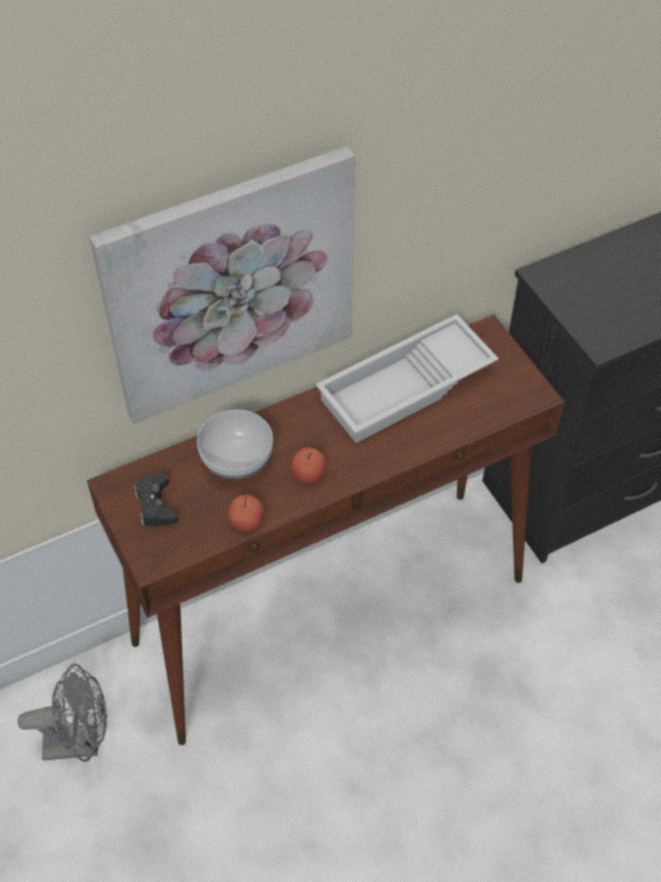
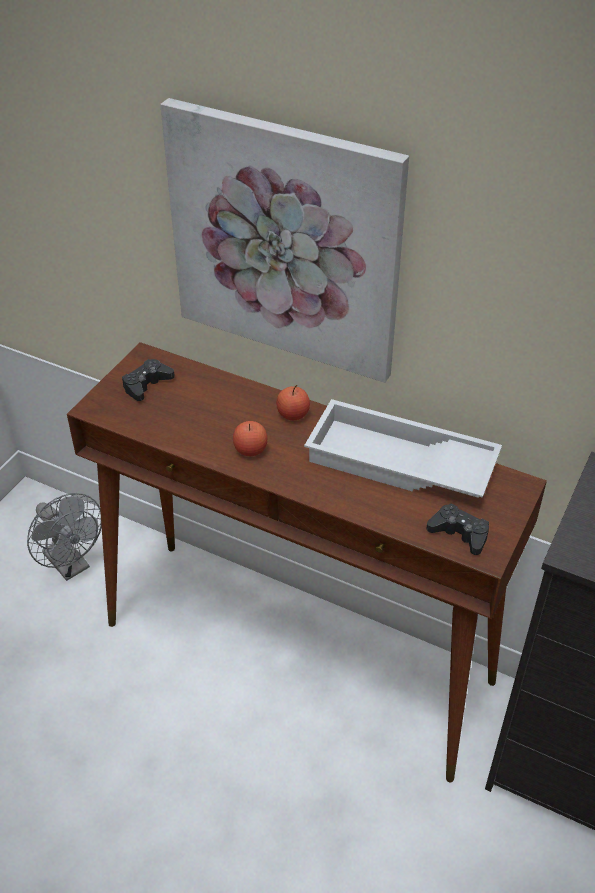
camera: 55 degrees right, 10 degrees down
bowl [197,409,273,479] -> none
apple [228,495,264,532] -> apple moved to [276,385,310,420]
none -> black game controller [426,503,489,555]

